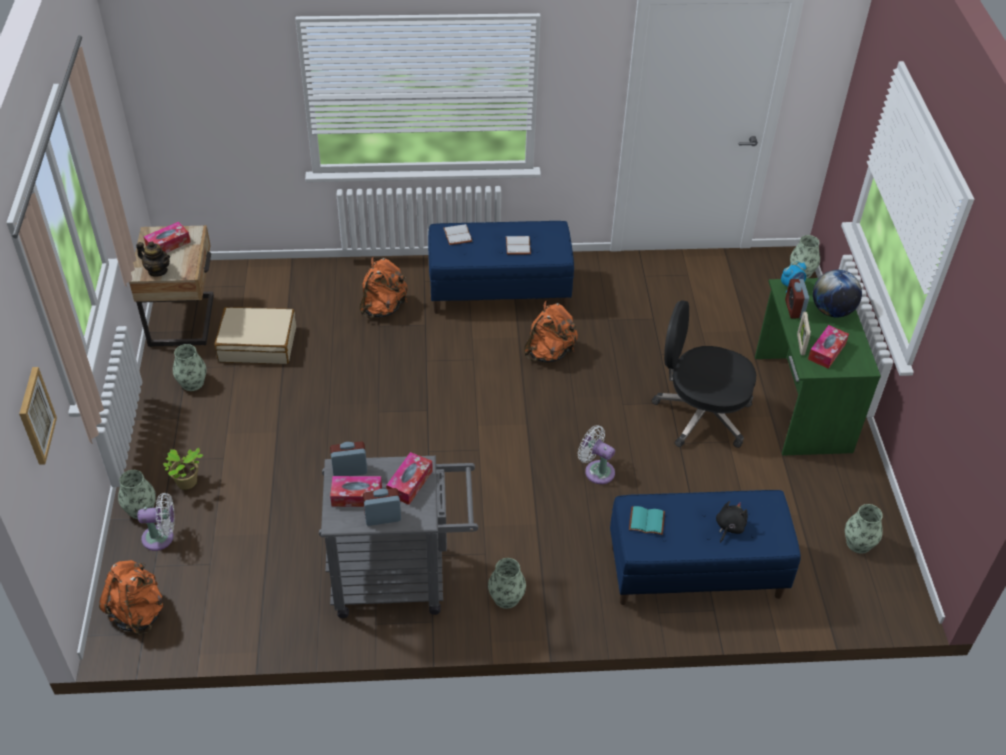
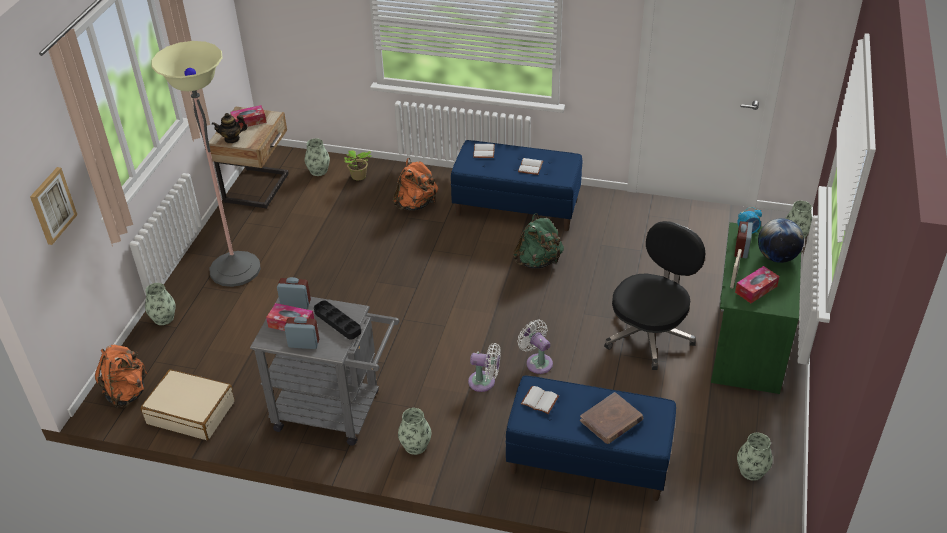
camera: 20 degrees right, 5 degrees down
teapot [136,241,170,277] -> teapot turned 120 degrees clockwise [212,113,247,143]
white fan [138,493,175,551] -> white fan moved to [468,343,501,392]
potted plant [163,448,204,490] -> potted plant moved to [344,150,372,180]
vase [173,344,206,391] -> vase moved to [304,138,330,176]
beige suitcase [214,307,296,364] -> beige suitcase moved to [141,369,235,440]
tissue box [386,452,433,505] -> black tray [314,300,361,340]
orange backpack [524,301,578,362] -> green backpack [513,213,564,269]
turquoise book [629,506,665,535] -> white book [521,386,559,414]
black office chair [652,300,756,448] -> black office chair turned 90 degrees clockwise [604,221,706,370]
black plush toy [716,501,748,543] -> brown book [580,392,643,444]
none -> floor lamp [152,41,261,287]

